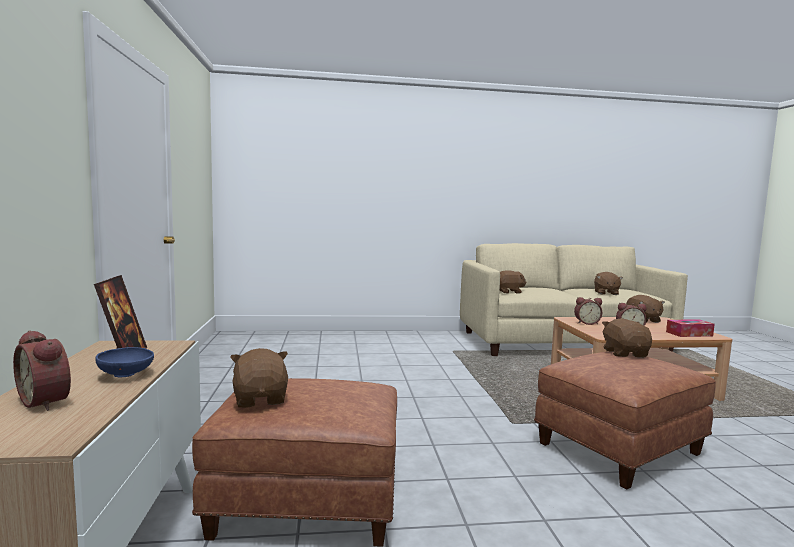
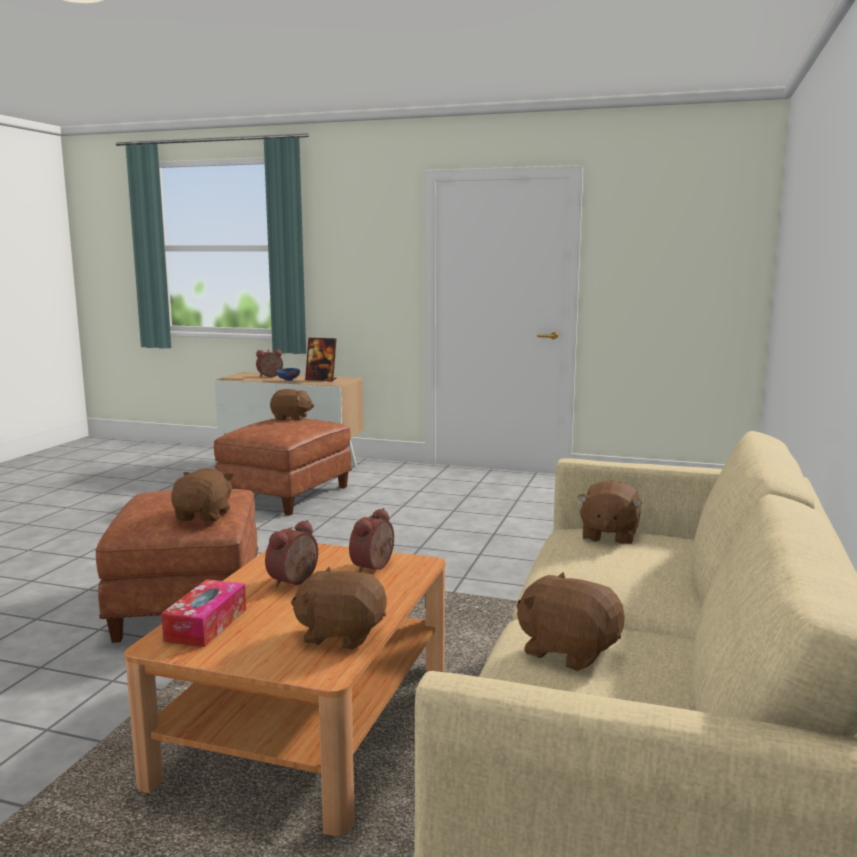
camera: 115 degrees right, 5 degrees up
brown plush toy [602,318,652,358] -> brown plush toy turned 105 degrees counterclockwise [171,468,234,522]

